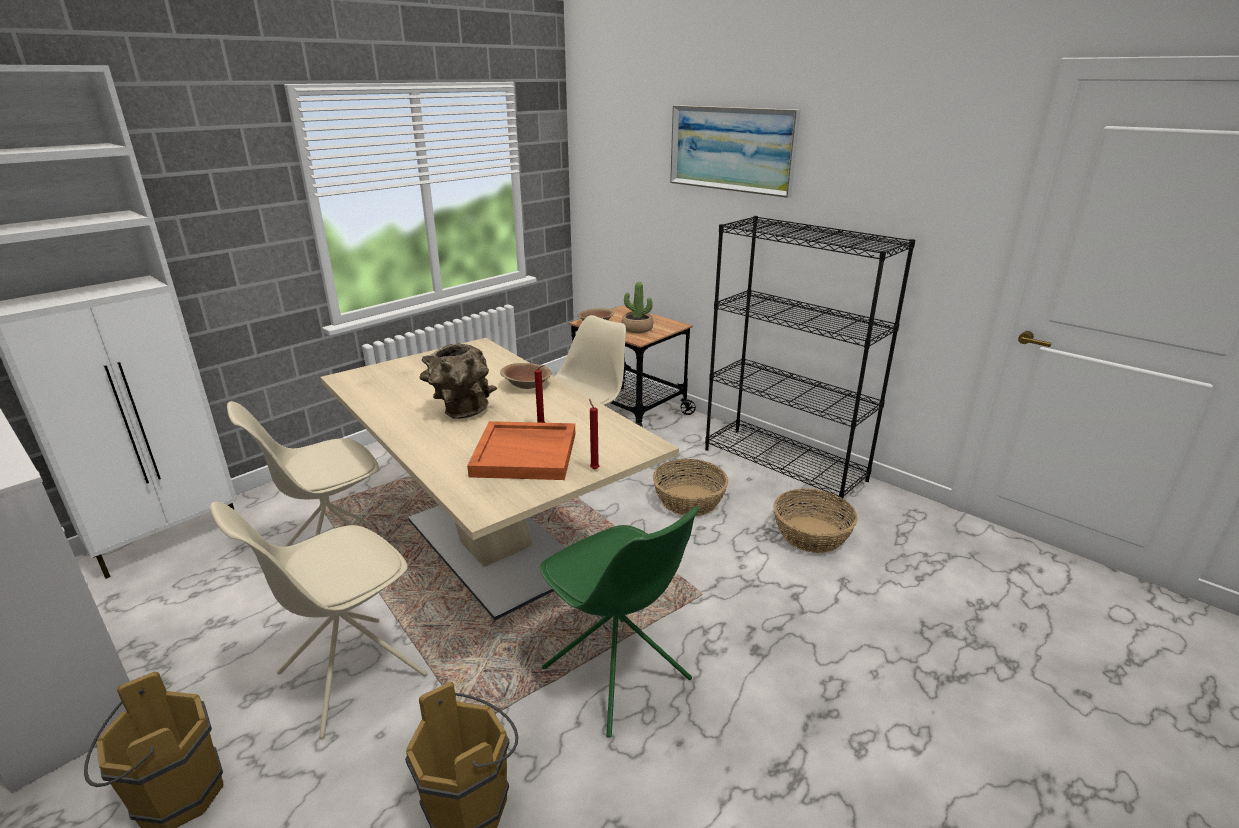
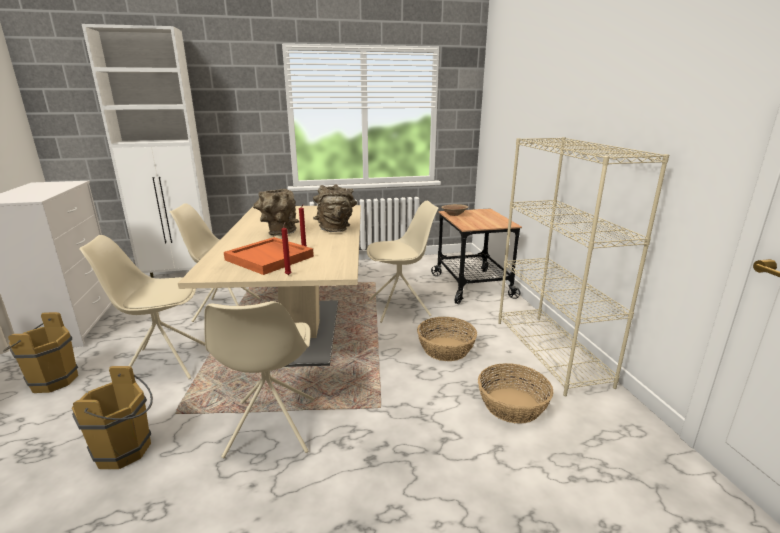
camera: 35 degrees right, 5 degrees down
brown bowl [500,363,552,389] -> brown vase [313,184,357,232]
green chair [540,506,699,738] -> beige chair [204,301,314,458]
potted plant [621,282,653,333] -> none
picture [670,105,800,198] -> none
black bookcase [705,216,915,506] -> beige bookcase [498,137,669,396]

